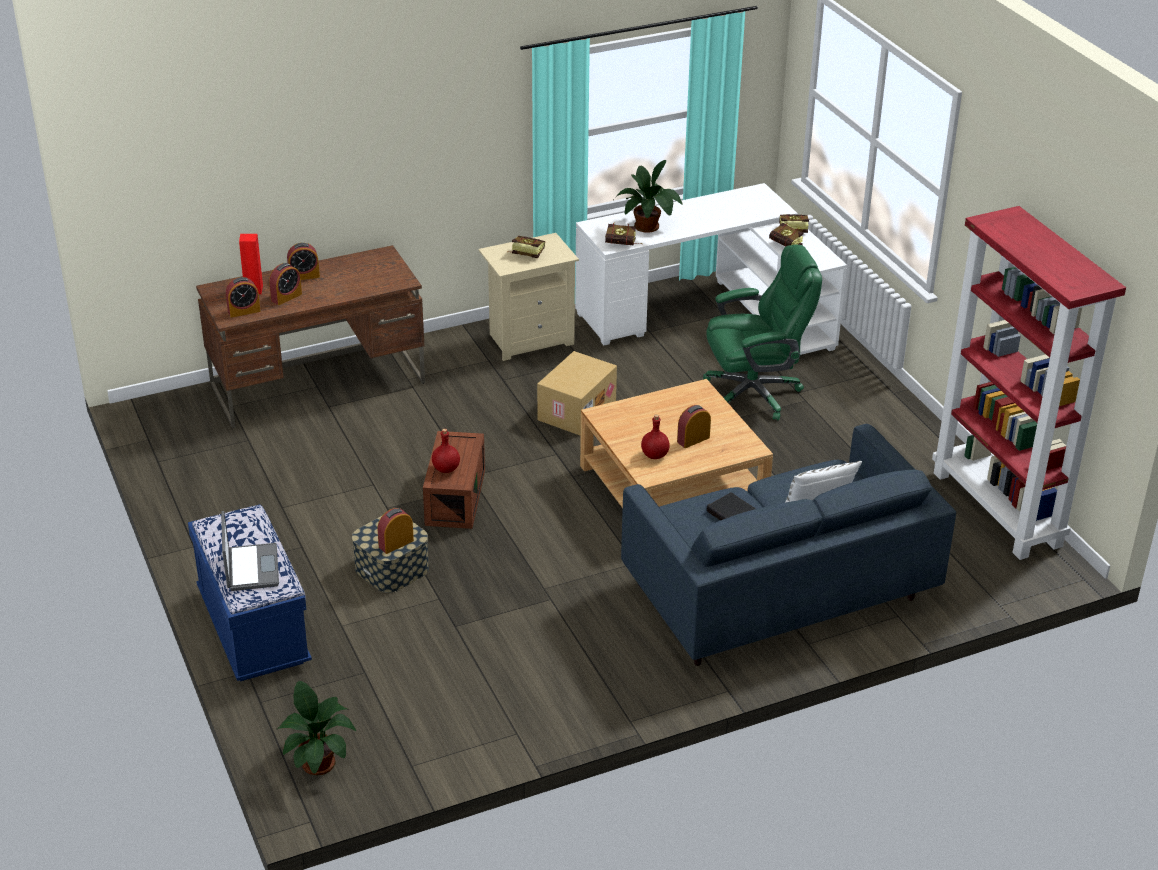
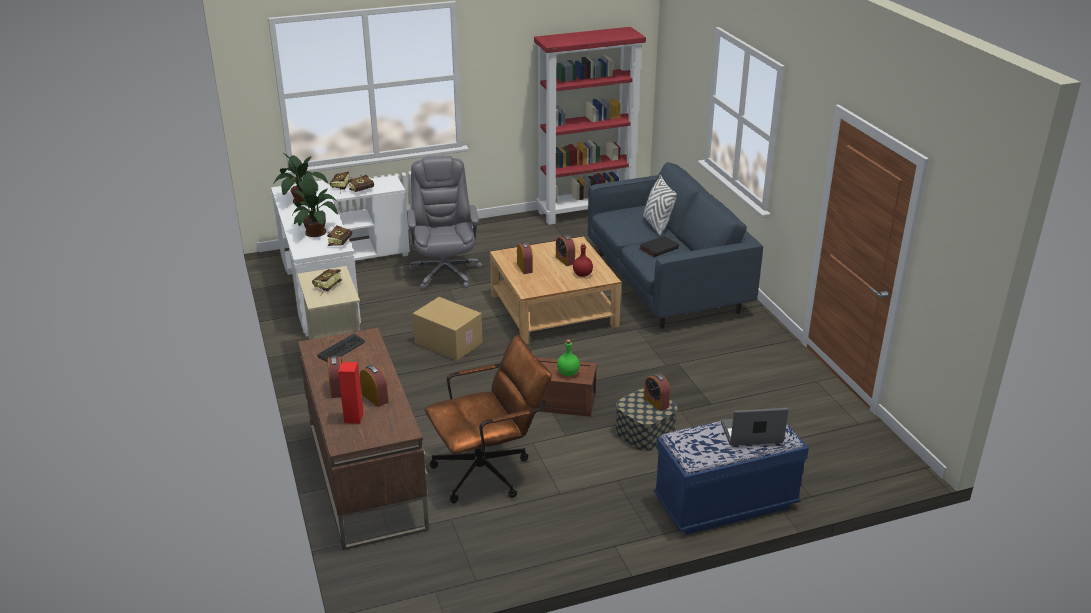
camera: 85 degrees left, 5 degrees down
alarm clock [226,277,260,318] -> alarm clock moved to [517,242,533,274]
potted plant [276,681,356,775] -> potted plant moved to [273,153,328,205]
red bottle [432,429,460,473] -> green bottle [557,340,580,376]
green office chair [703,244,822,420] -> grey office chair [407,156,482,290]
none -> keyboard [317,334,365,362]
none -> brown office chair [425,335,552,504]

